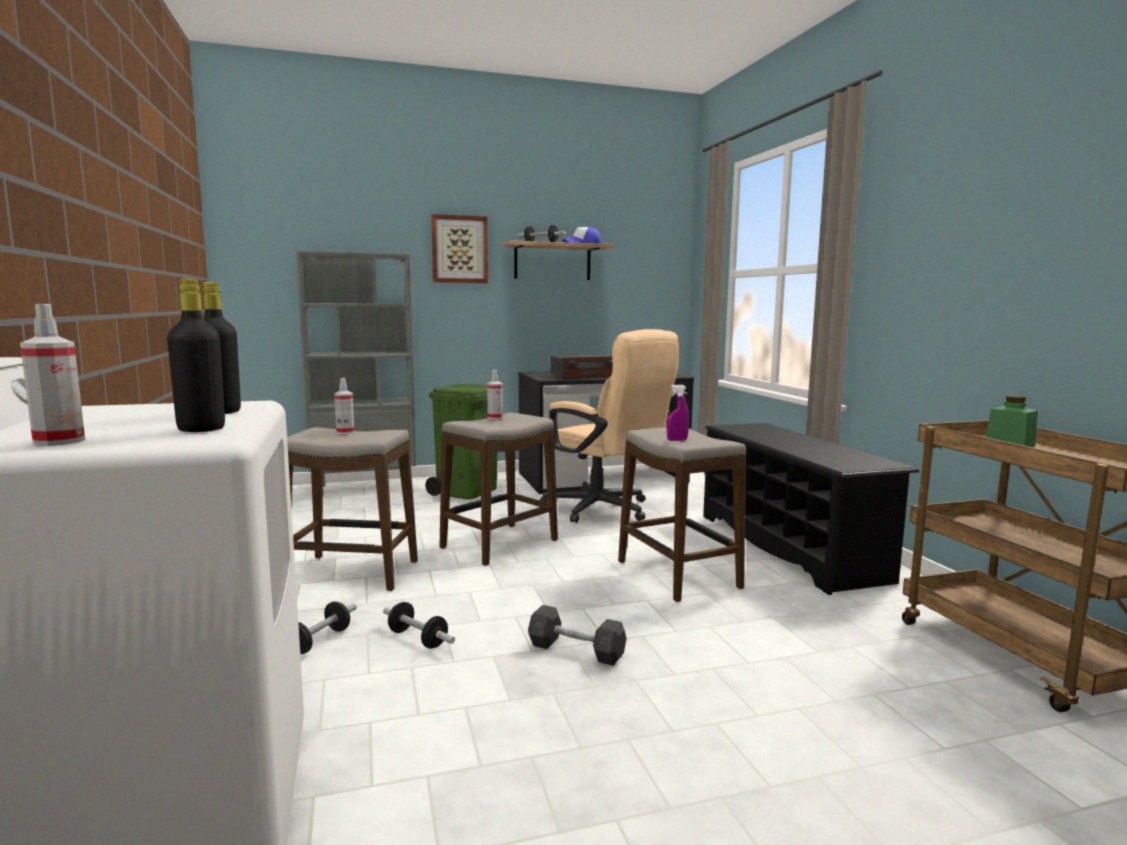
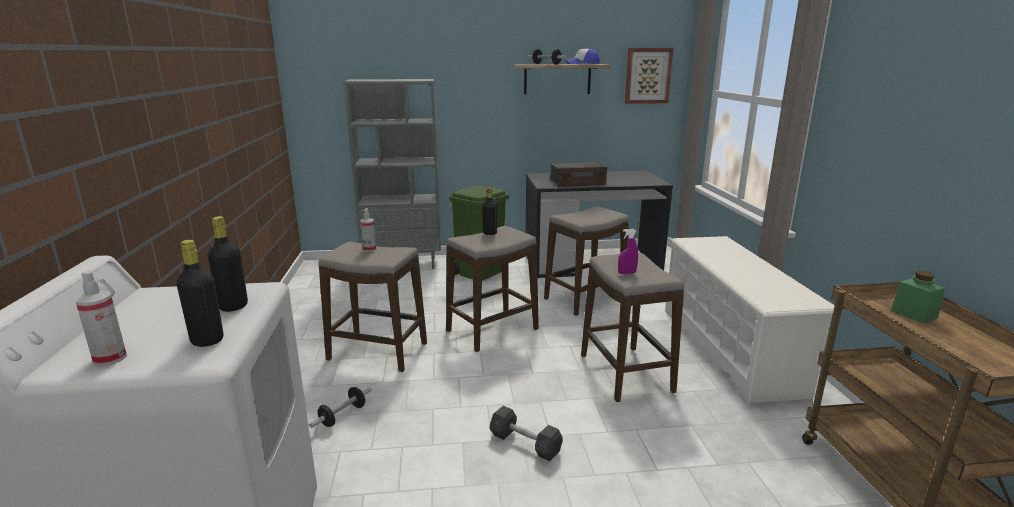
camera: 10 degrees right, 10 degrees up
dumbbell [383,602,455,649] -> none
picture [431,214,488,283] -> picture moved to [625,48,673,104]
spray bottle [487,370,503,419] -> black bottle [482,187,497,235]
beige office chair [540,329,680,523] -> stool [544,206,629,316]
black shoe rack [703,423,919,595] -> white shoe rack [665,236,835,406]

